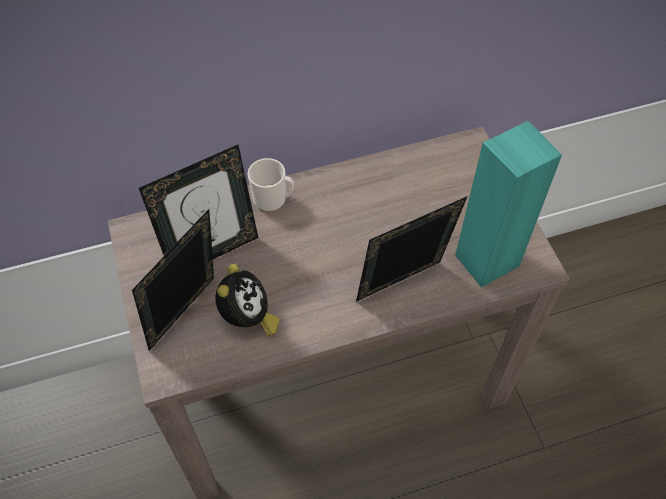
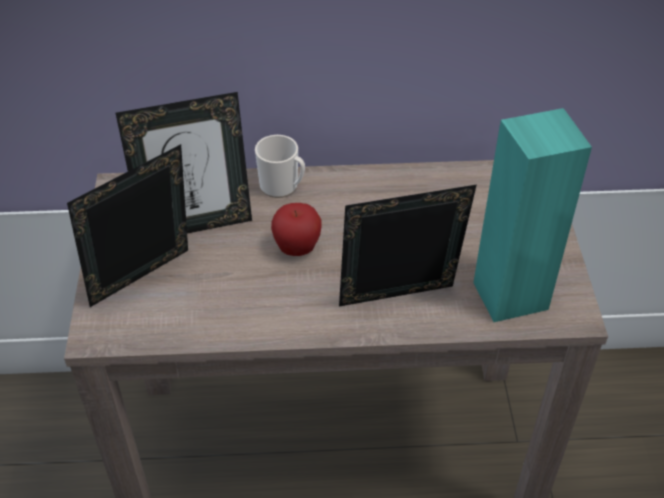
camera: 15 degrees right, 10 degrees down
alarm clock [215,264,280,336] -> none
none -> apple [271,203,322,256]

